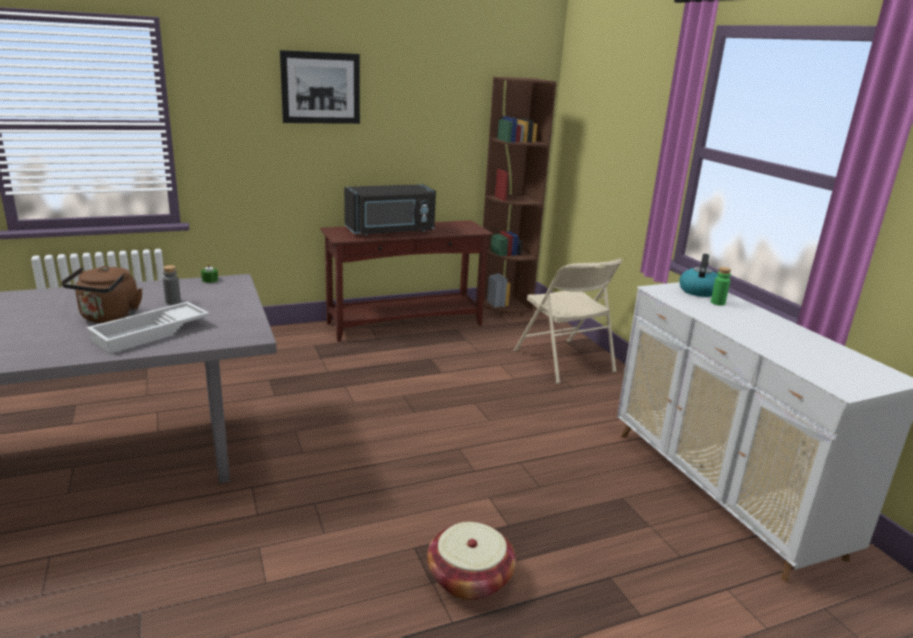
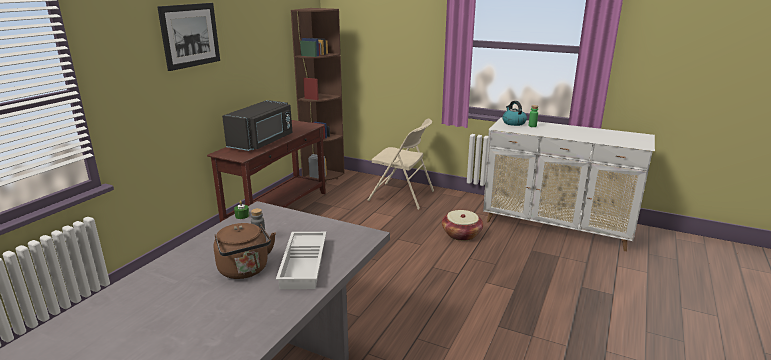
camera: 40 degrees left, 0 degrees up
basket [427,522,516,600] -> basket moved to [442,210,483,241]

